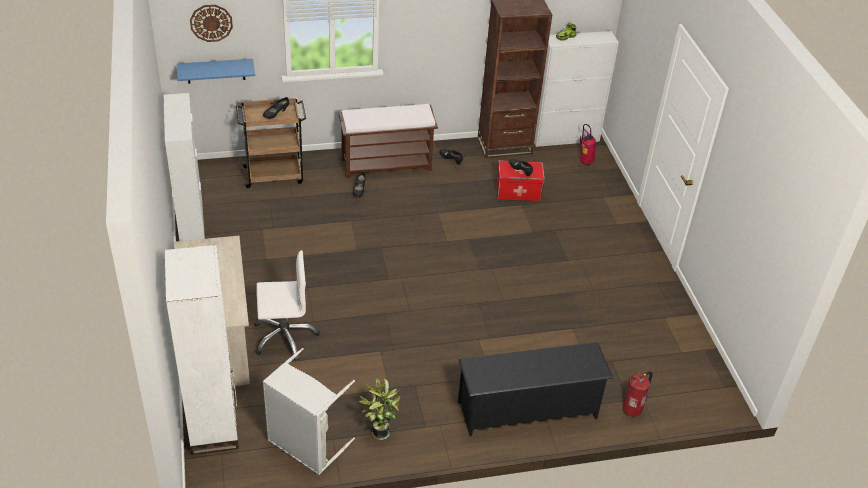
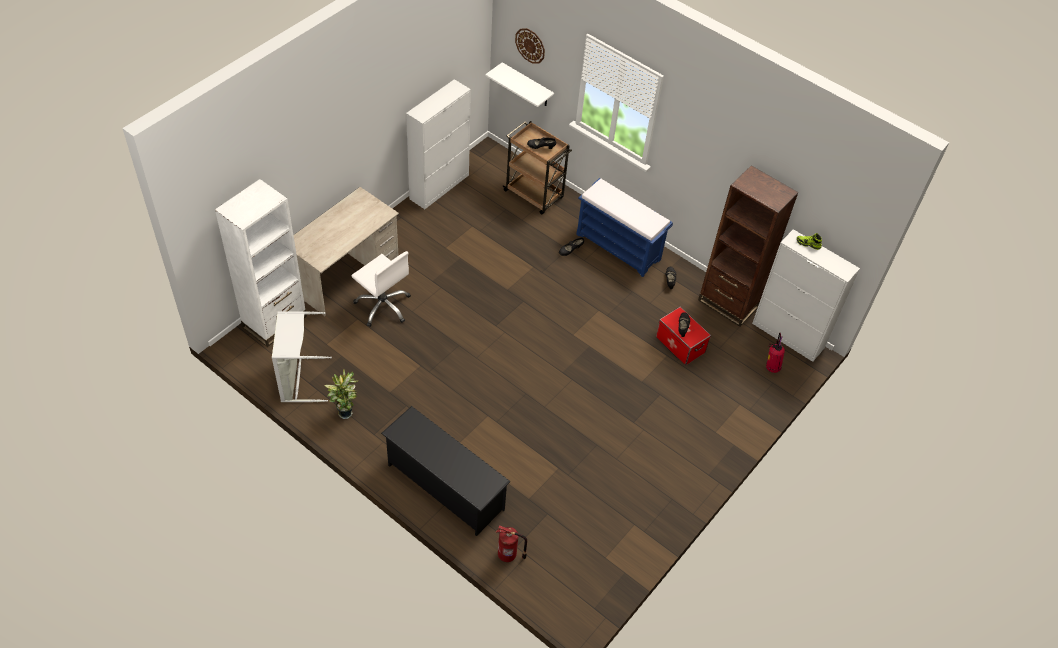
camera: 50 degrees right, 10 degrees up
blue shelf [177,59,255,84] -> white shelf [485,62,554,107]
brown bench [338,104,438,178] -> blue bench [576,178,673,277]

